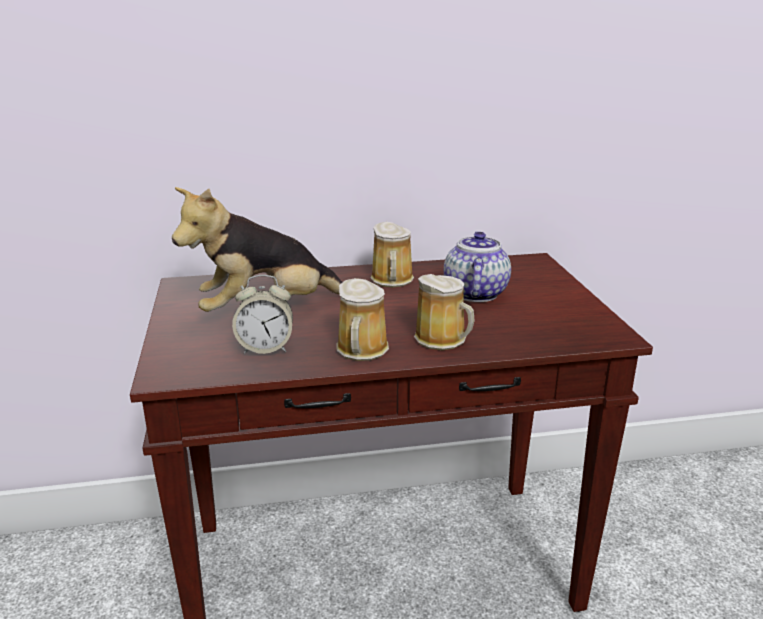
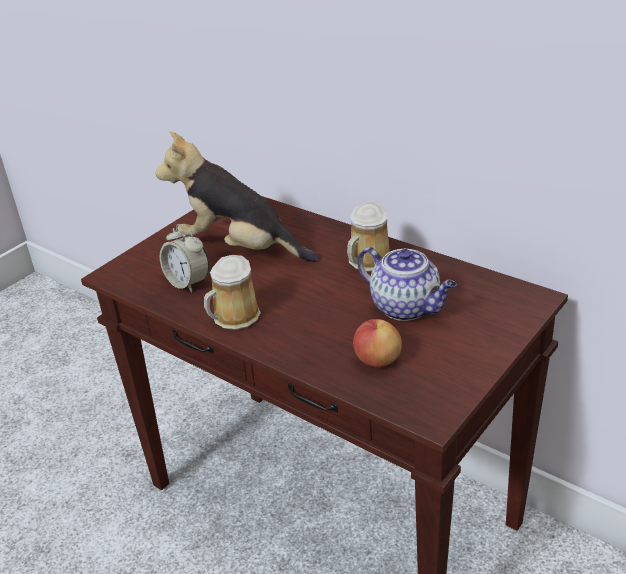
camera: 50 degrees right, 10 degrees up
mug [414,274,475,350] -> none
teapot [444,232,511,302] -> teapot turned 75 degrees clockwise [357,247,457,321]
none -> apple [353,319,402,367]

